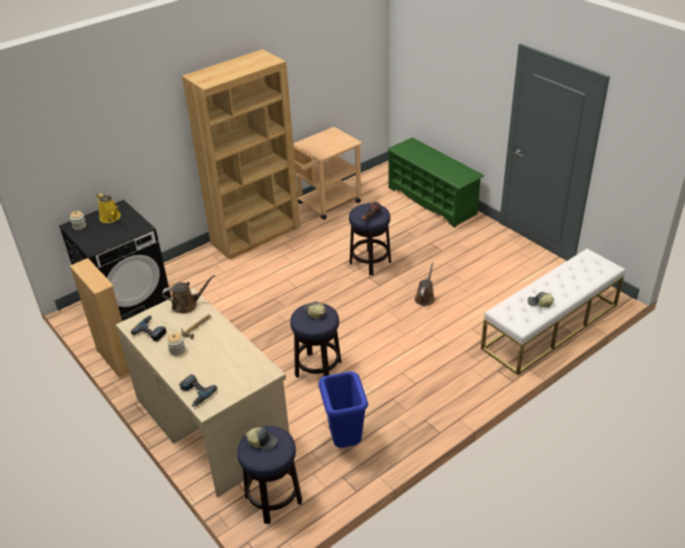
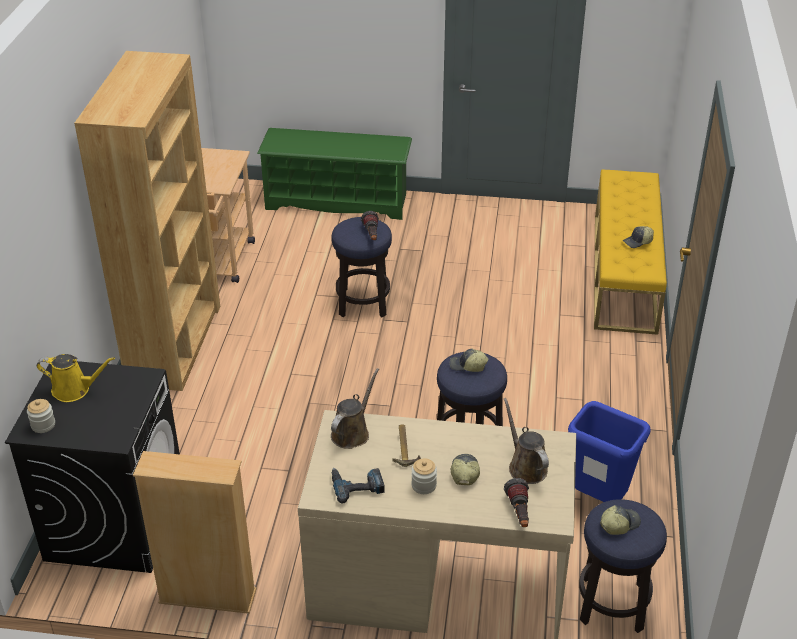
camera: 45 degrees left, 0 degrees up
power drill [179,374,217,407] -> flashlight [504,478,529,527]
brown watering can [415,262,435,306] -> brown watering can moved to [504,398,549,484]
white bench [481,249,625,375] -> yellow bench [594,169,667,335]
none -> cap [451,454,480,485]

